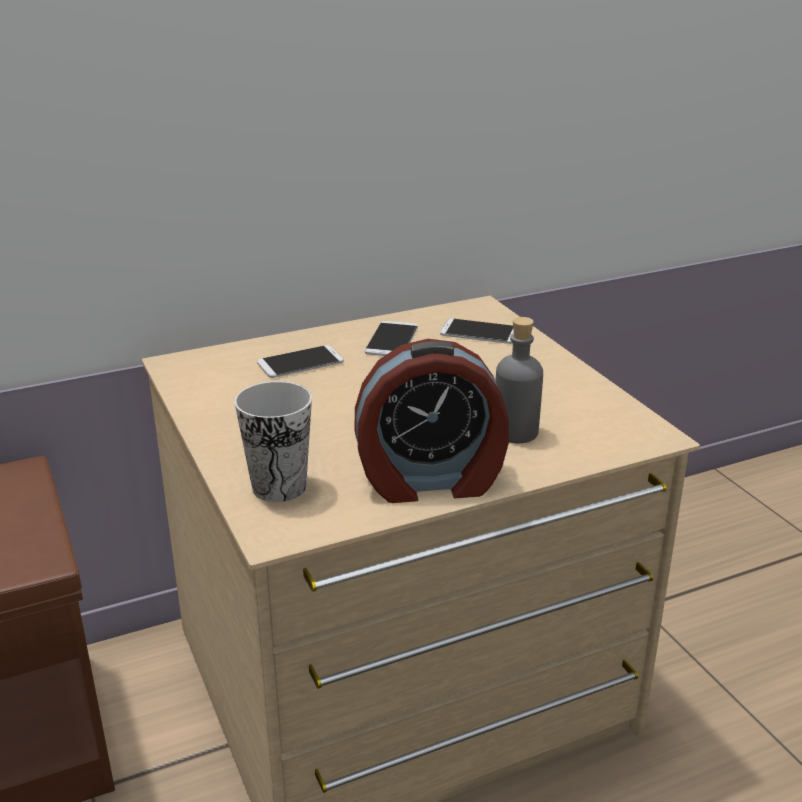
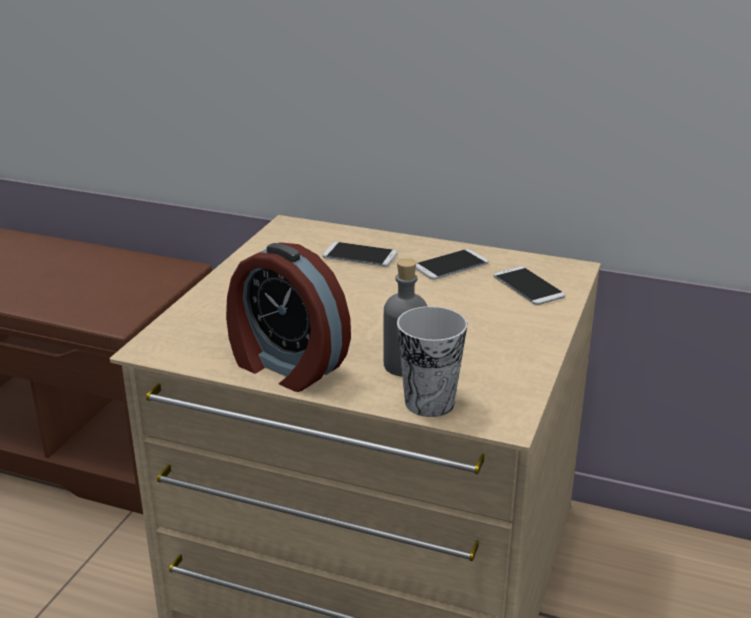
camera: 45 degrees right, 0 degrees up
cup [234,381,312,502] -> cup moved to [397,306,467,417]

